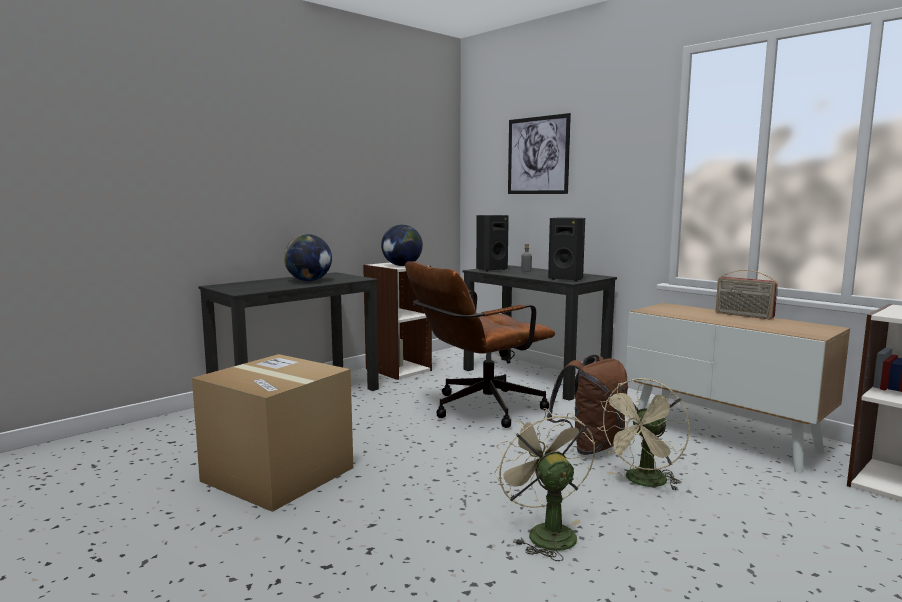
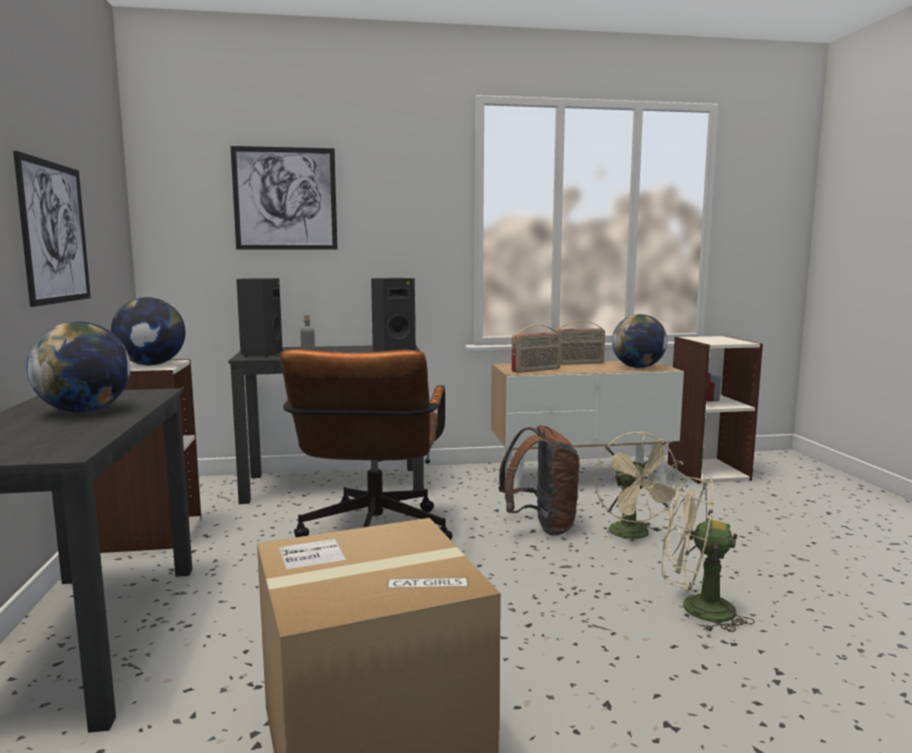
camera: 55 degrees left, 0 degrees up
none -> picture [13,151,91,307]
none -> radio [511,325,561,373]
none -> globe [612,314,667,368]

